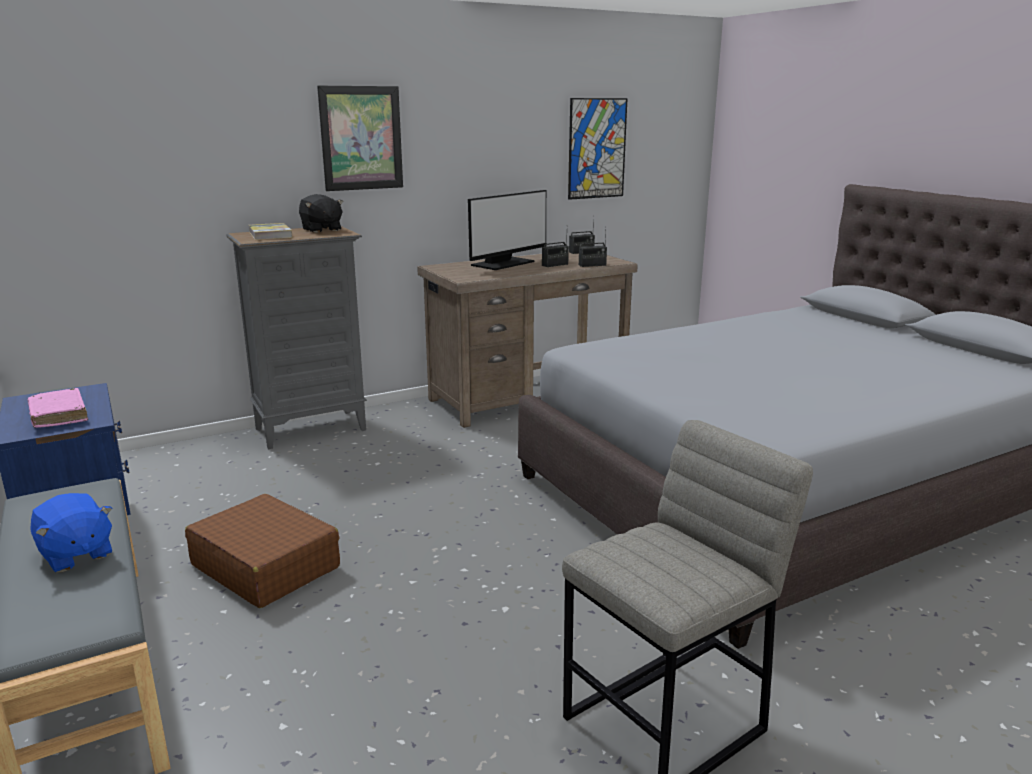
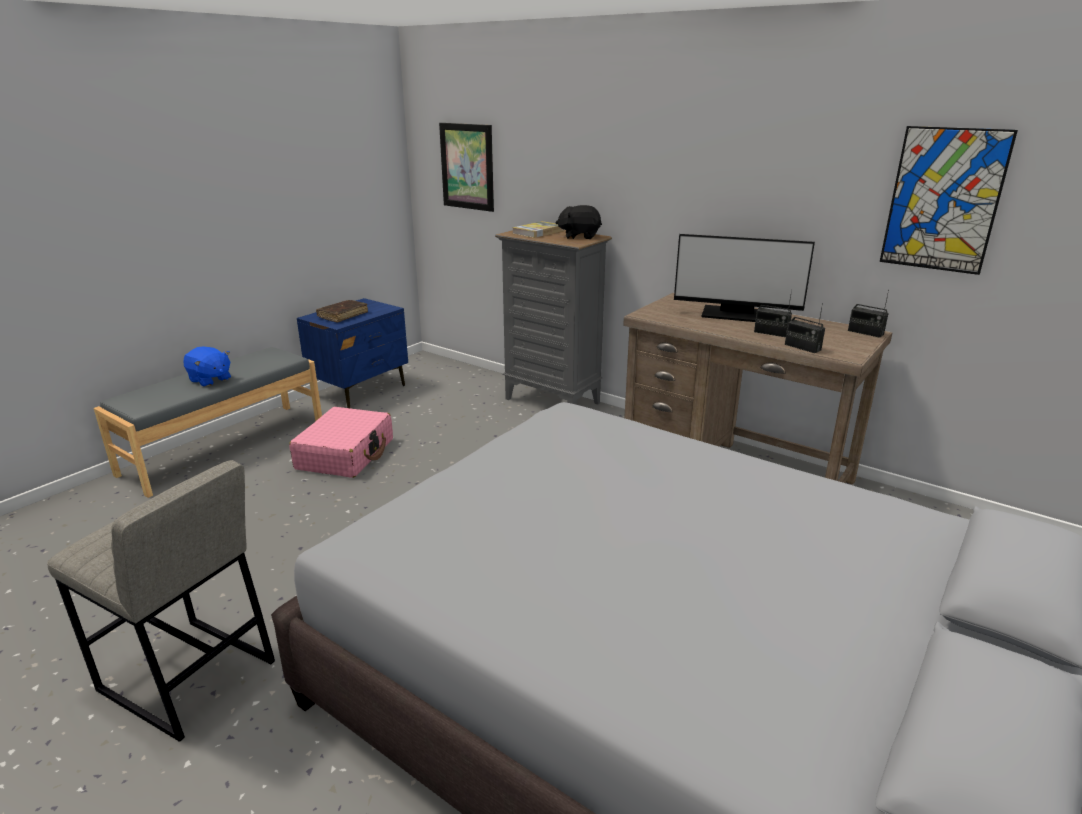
camera: 65 degrees right, 5 degrees up
pink book [28,388,88,428] -> brown book [316,300,368,323]
blue plush toy [30,493,113,572] -> blue plush toy turned 75 degrees counterclockwise [183,347,231,387]
brown suitcase [185,494,340,608] -> pink suitcase [289,407,393,478]
black plush toy [299,194,343,233] -> black plush toy turned 60 degrees clockwise [555,205,602,239]
picture [317,86,403,191] -> picture moved to [439,123,494,212]

